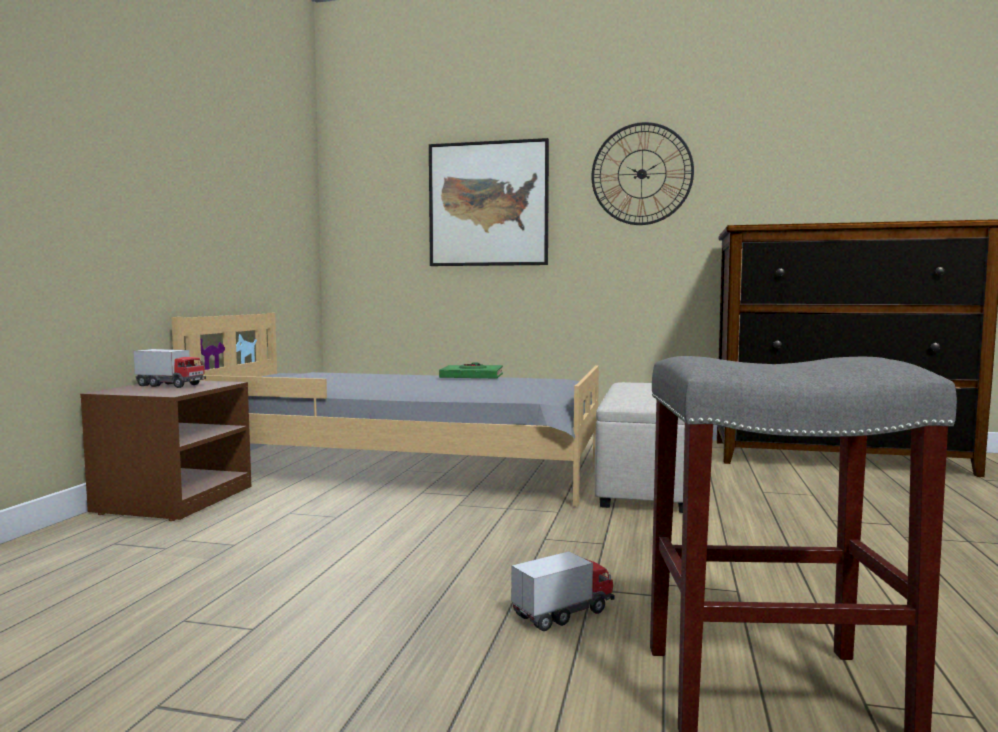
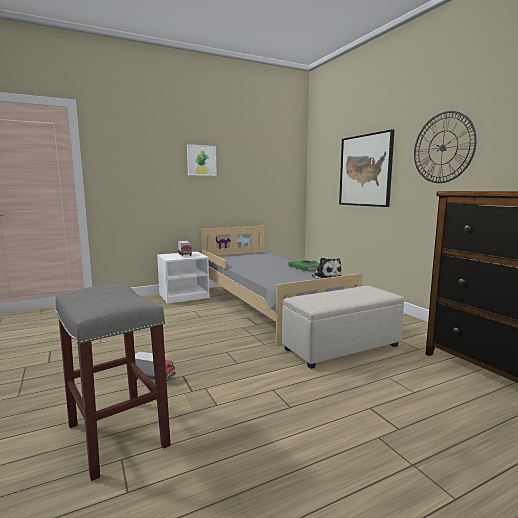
camera: 50 degrees right, 5 degrees up
brown nightstand [80,381,251,521] -> white nightstand [157,252,210,304]
none -> picture [187,144,217,176]
none -> plush toy [312,258,342,279]

